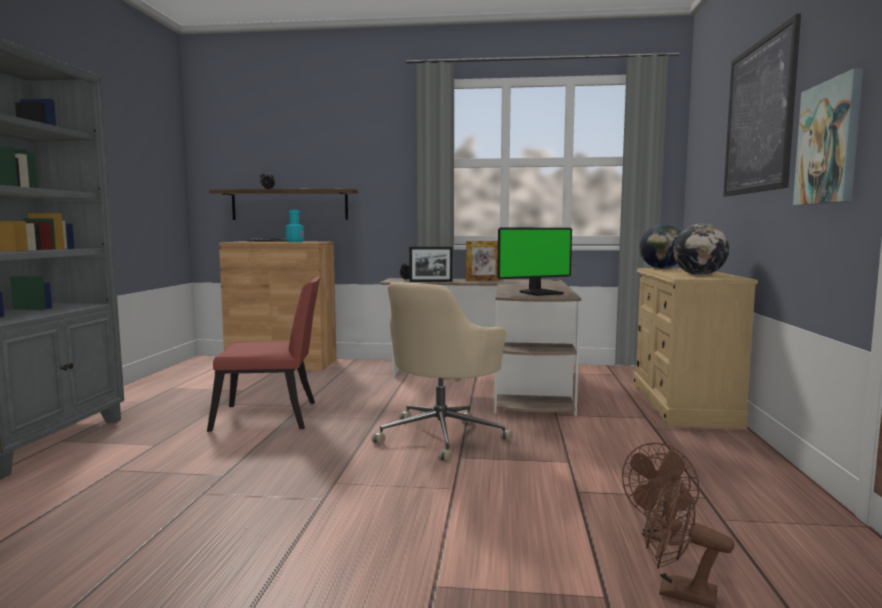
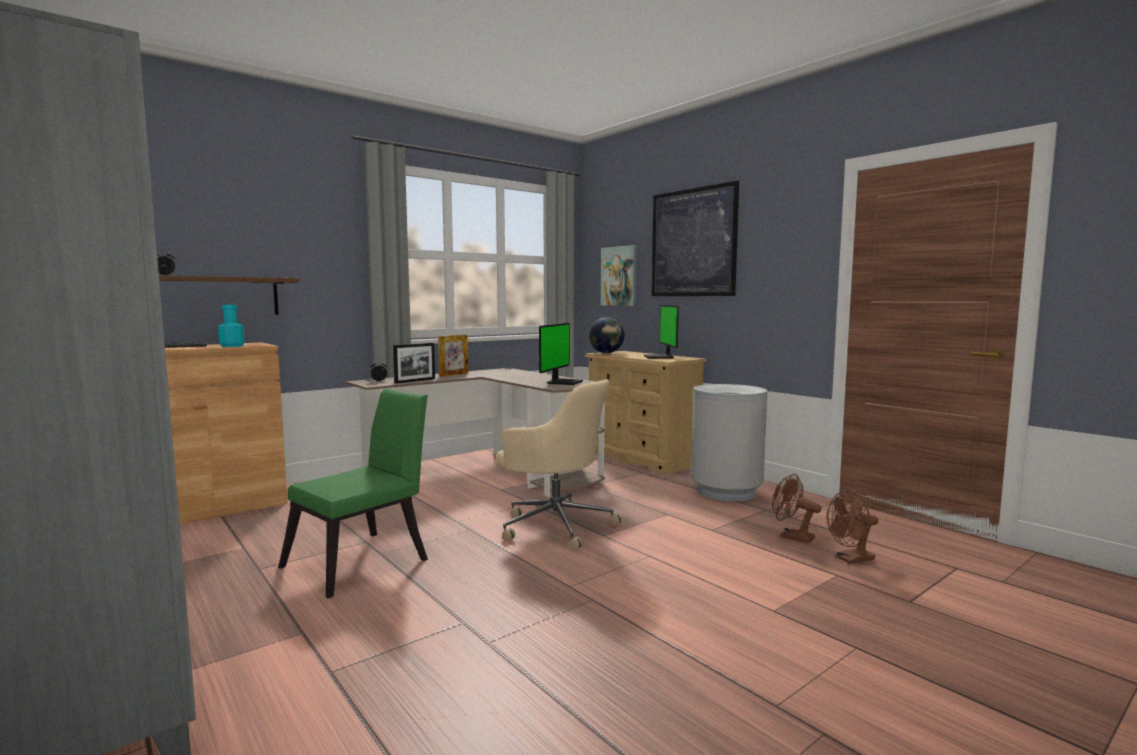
camera: 45 degrees left, 0 degrees up
red chair [207,277,320,432] -> green chair [278,388,428,598]
beige office chair [372,282,513,463] -> beige office chair turned 45 degrees counterclockwise [496,380,622,551]
brown fan [622,443,699,542] -> brown fan turned 135 degrees clockwise [772,473,822,543]
globe [673,224,729,275] -> monitor [644,305,679,359]
picture [793,68,863,205] -> picture moved to [601,245,637,306]
none -> grey trash can [691,384,767,501]

